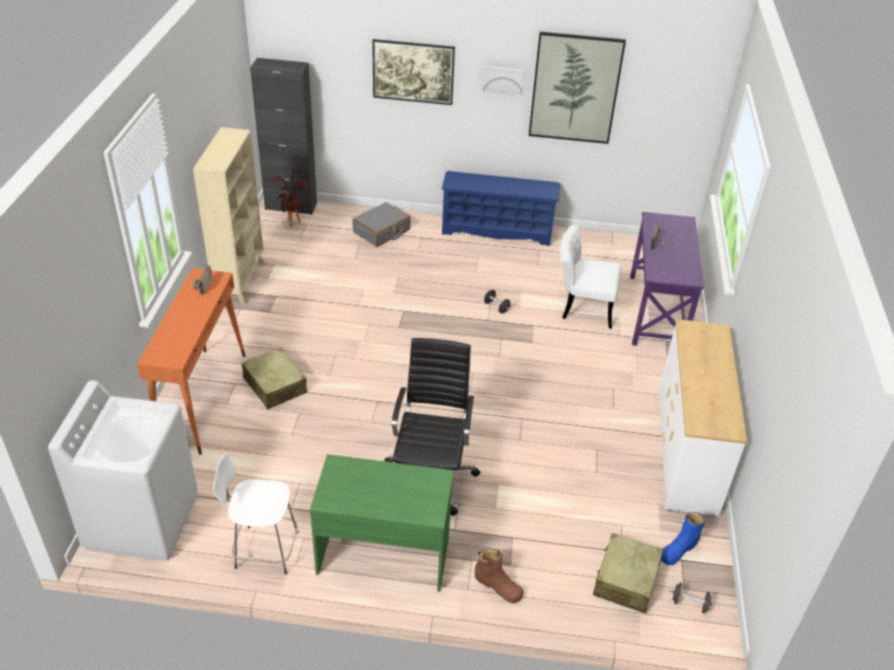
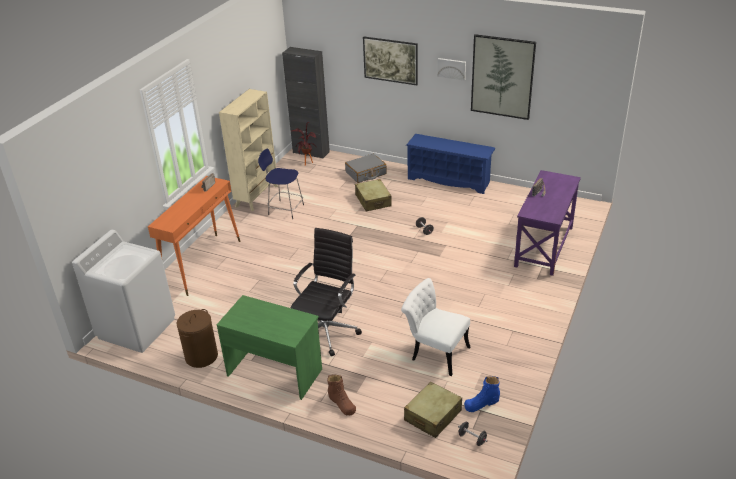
camera: 20 degrees right, 5 degrees down
white stool [213,453,298,575] -> brown laundry basket [176,309,218,368]
beige suitcase [242,347,307,409] -> beige suitcase moved to [355,179,392,212]
white chair [559,225,621,329] -> white chair moved to [401,278,471,376]
white dresser [658,319,747,516] -> none
none -> blue stool [258,148,304,219]

